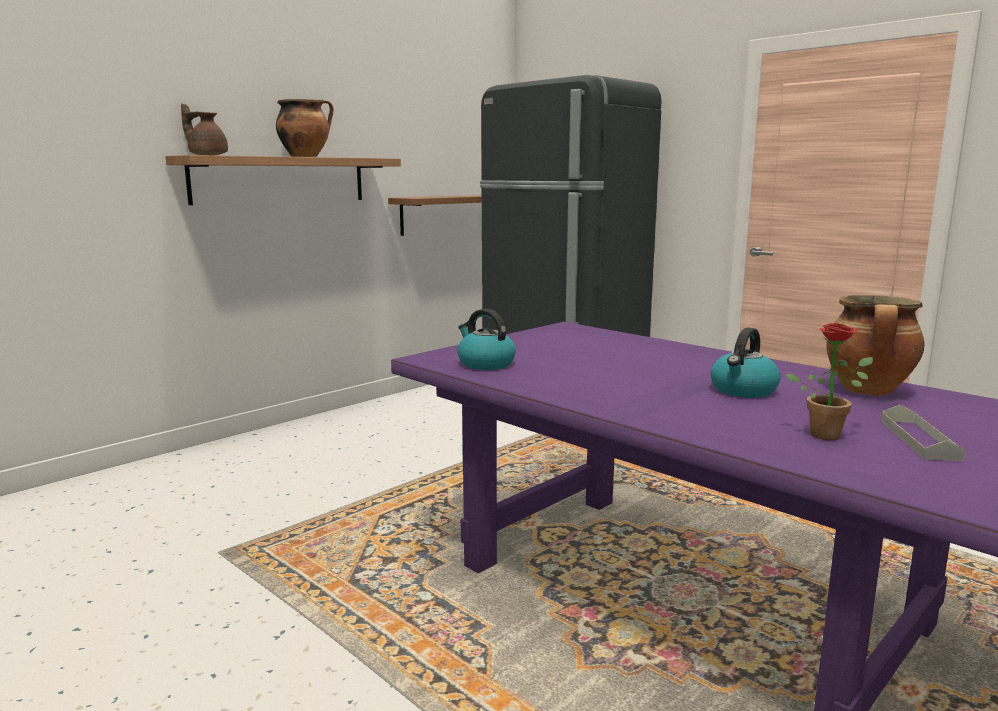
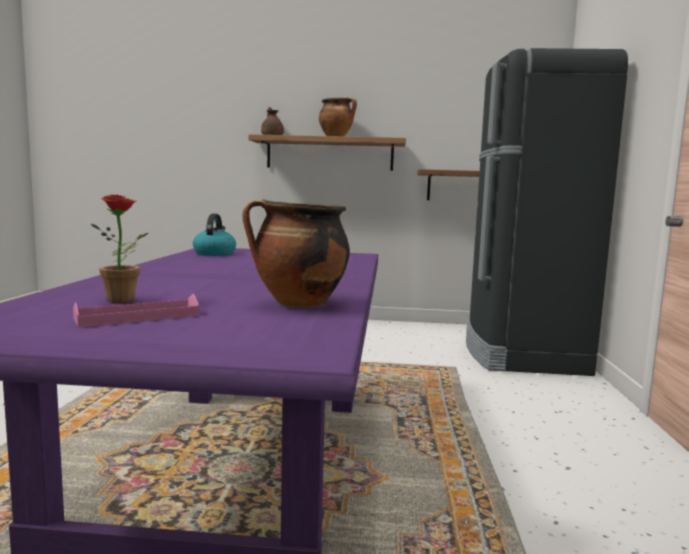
camera: 50 degrees right, 5 degrees down
kettle [711,327,781,398] -> none
grey tray [881,405,966,461] -> pink tray [73,294,199,327]

